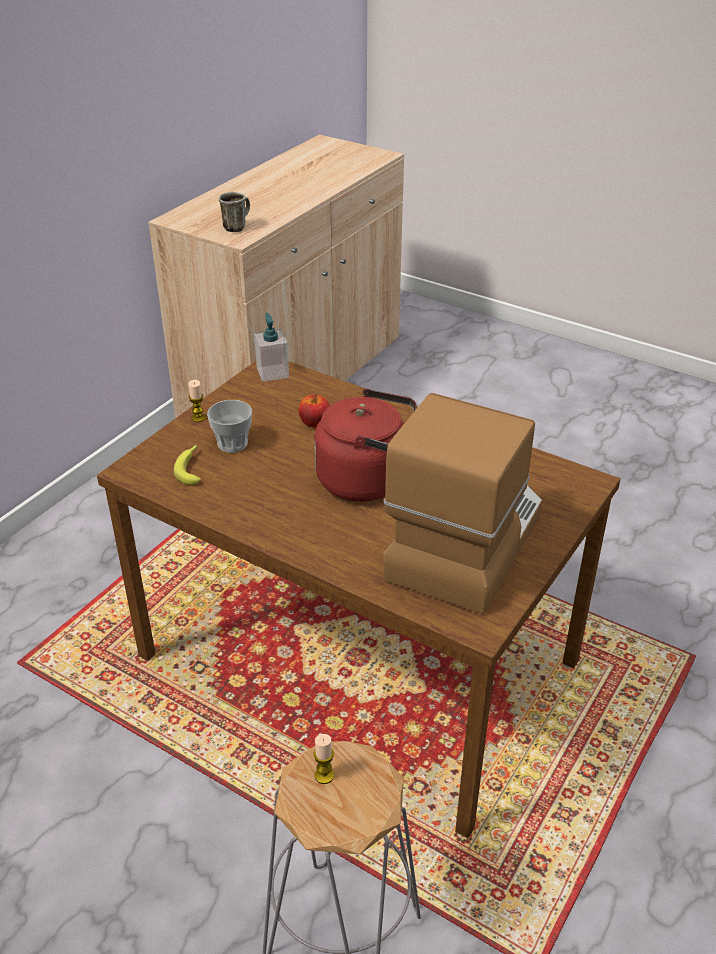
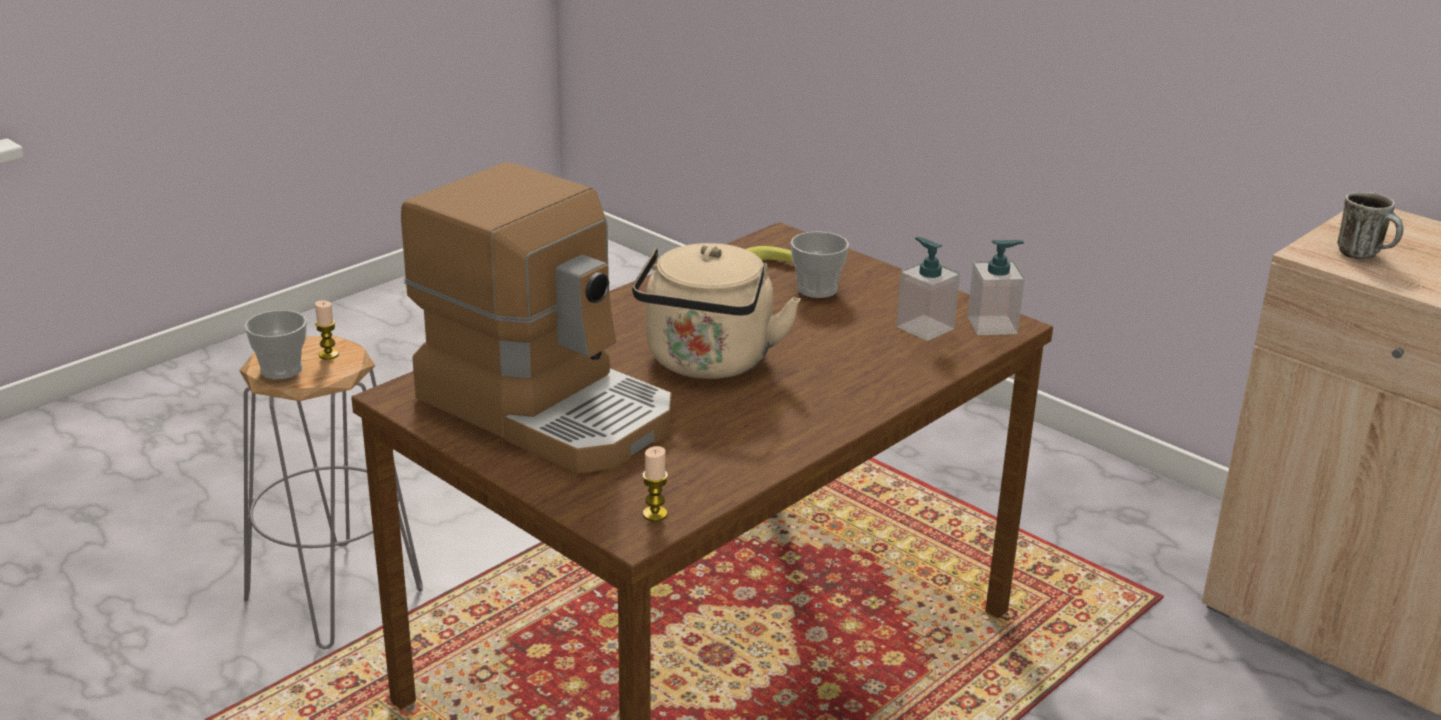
camera: 100 degrees right, 10 degrees down
candle [188,380,206,422] -> candle moved to [642,446,668,521]
apple [298,394,330,428] -> none
red kettle [314,389,417,502] -> beige kettle [632,243,801,379]
none -> cup [244,310,307,380]
none -> soap dispenser [896,237,960,341]

